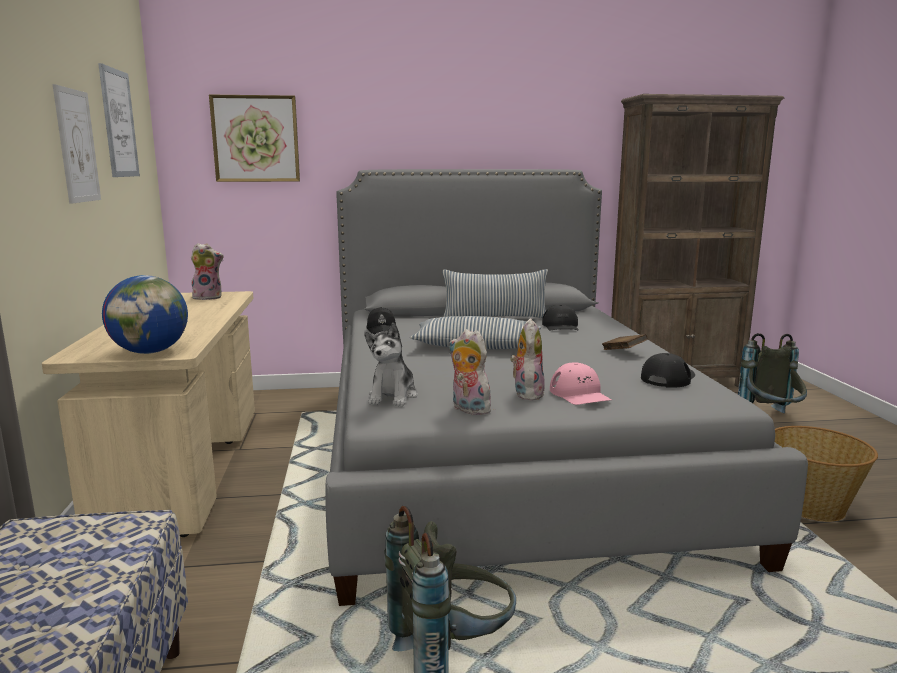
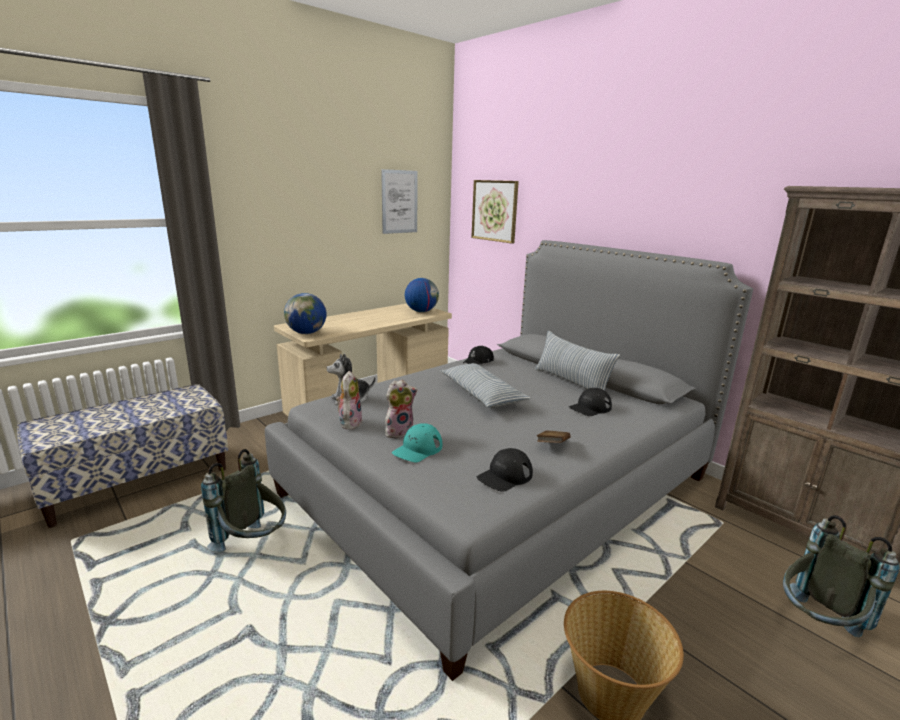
camera: 55 degrees right, 5 degrees up
picture [53,84,101,204] -> none
plush toy [191,243,224,300] -> globe [405,278,439,312]
pink cap [550,363,611,405] -> turquoise cap [392,423,442,462]
black cap [641,353,695,388] -> black cap turned 135 degrees clockwise [477,448,533,492]

